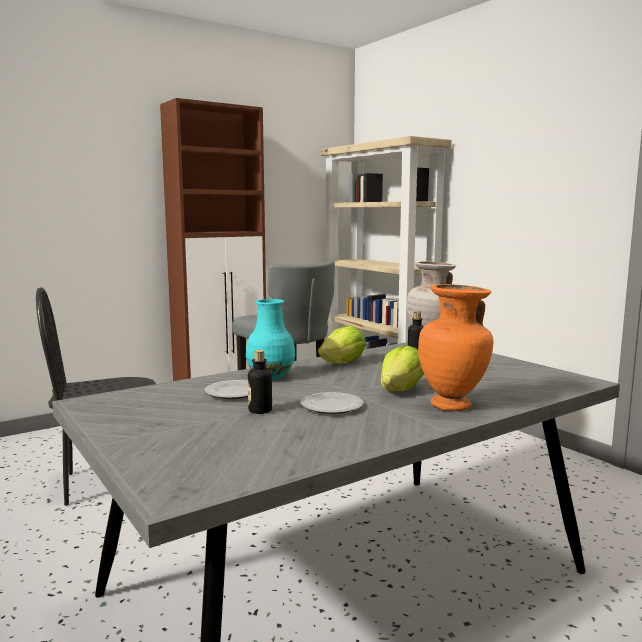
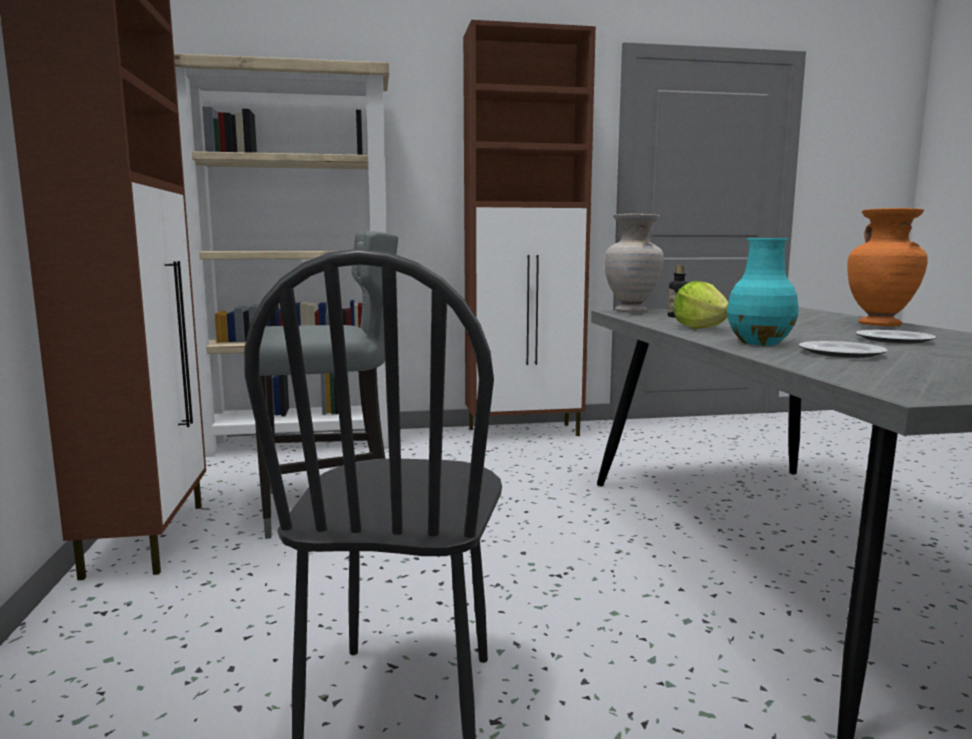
camera: 65 degrees left, 0 degrees up
bottle [248,350,272,414] -> none
lettuce [381,346,424,391] -> none
none -> brown cabinet [463,20,596,436]

